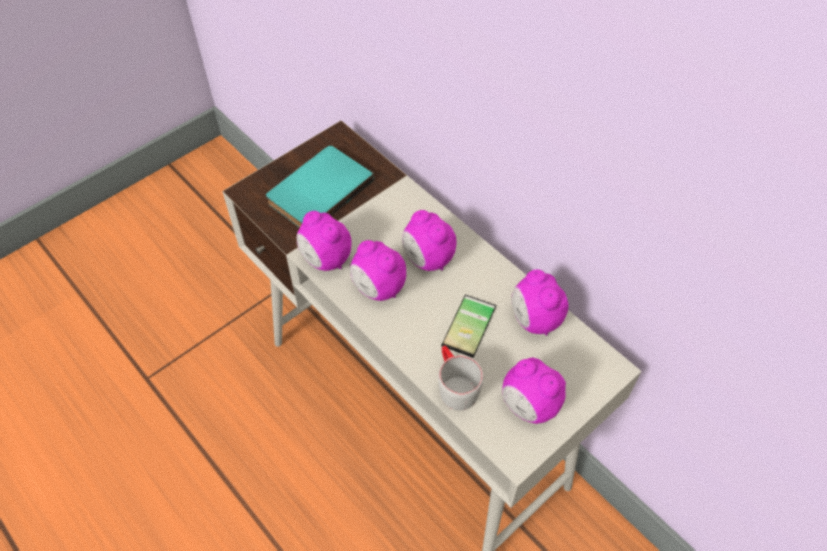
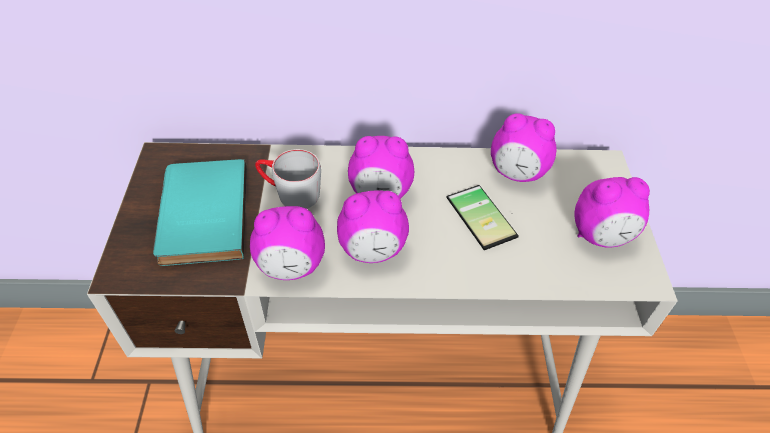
camera: 50 degrees left, 5 degrees down
grey mug [438,345,484,410] -> grey mug moved to [255,149,321,209]

